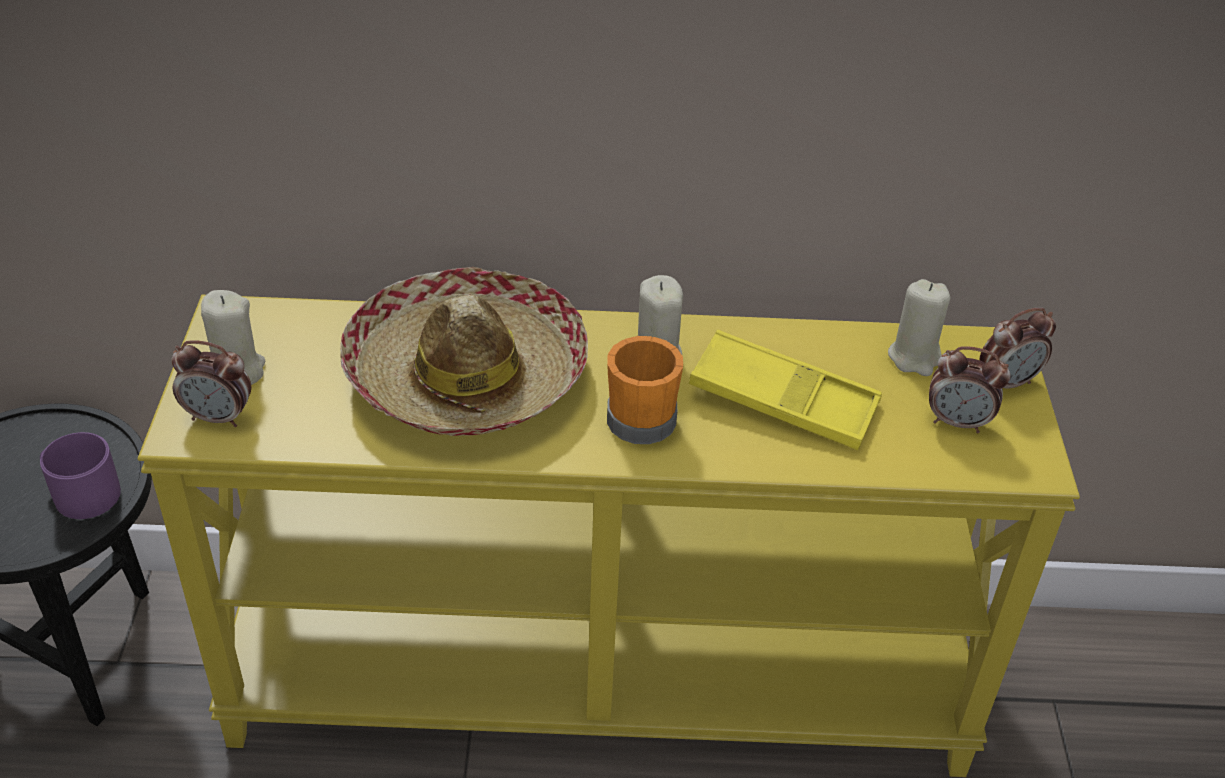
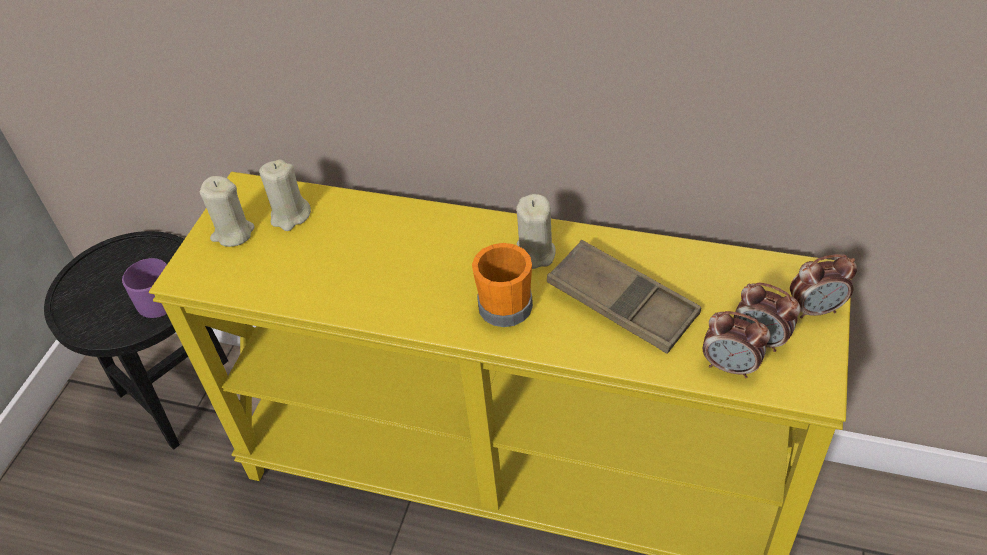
camera: 20 degrees right, 5 degrees up
alarm clock [171,340,251,427] -> alarm clock moved to [703,311,770,378]
hat [340,267,588,436] -> none
yellow tray [689,330,882,450] -> brown tray [547,240,701,354]
beige candle [888,279,950,376] -> beige candle moved to [259,159,311,231]

